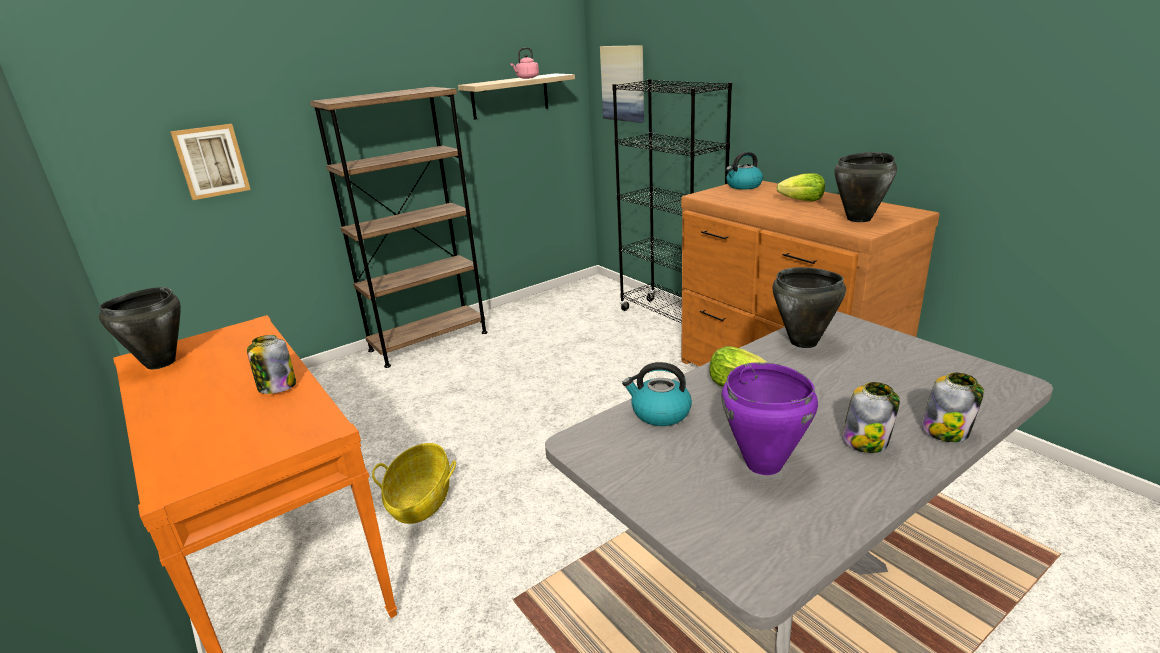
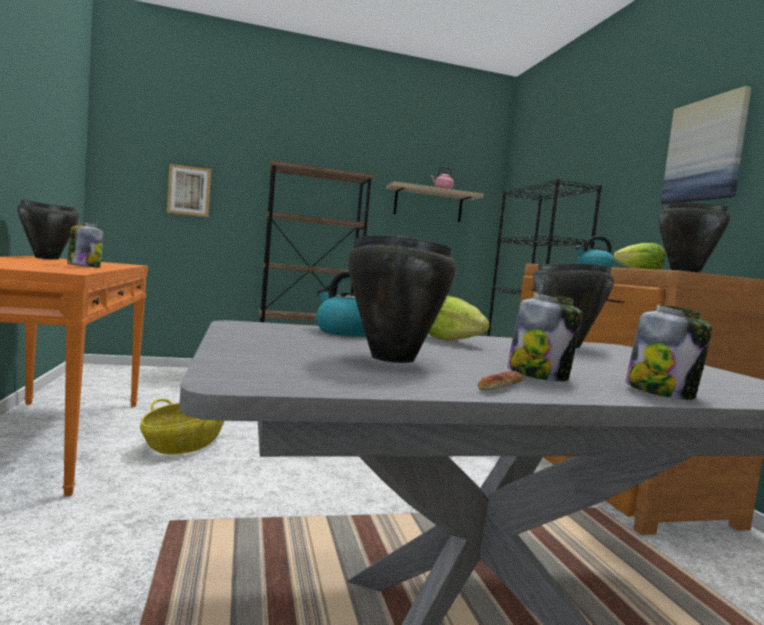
camera: 20 degrees right, 20 degrees down
picture [600,45,644,123] -> picture moved to [661,86,752,204]
purple cooking pot [722,362,818,475] -> black cooking pot [348,235,457,363]
none -> bread [478,371,523,390]

